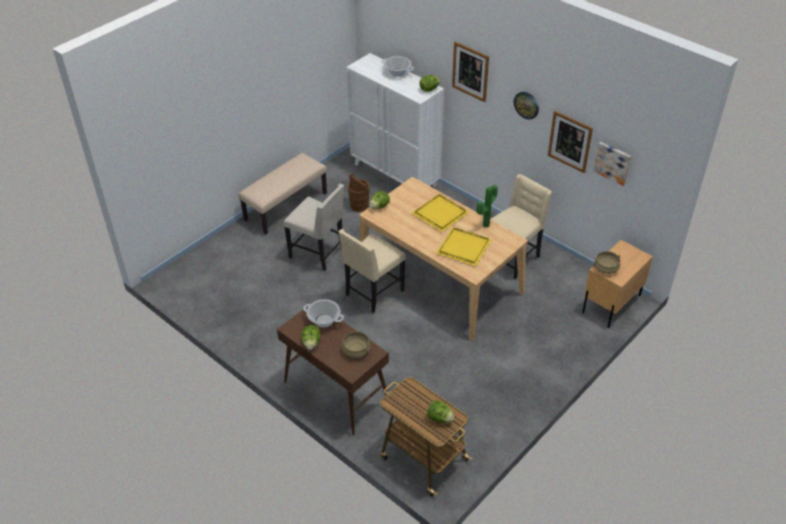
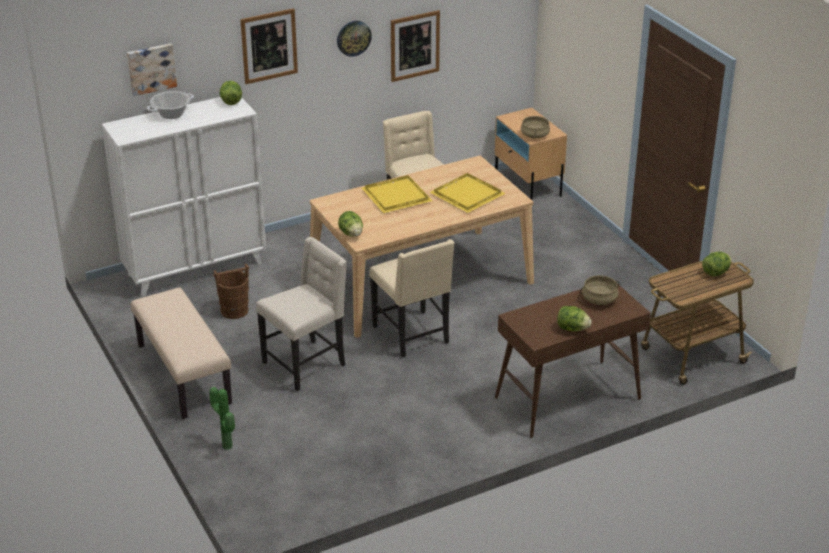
camera: 70 degrees left, 10 degrees down
cooking pot [303,299,344,327] -> none
potted plant [476,185,498,228] -> potted plant moved to [209,387,235,450]
picture [593,142,631,186] -> picture moved to [127,43,177,96]

